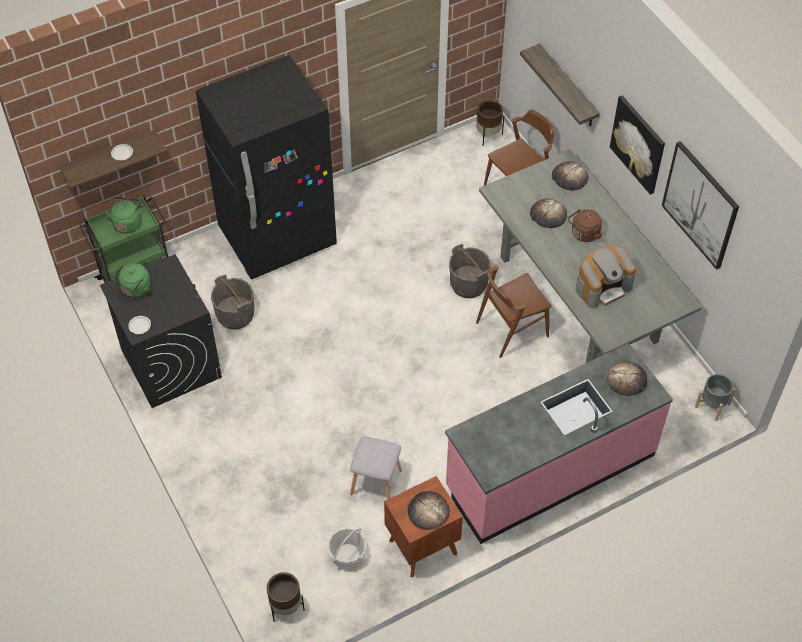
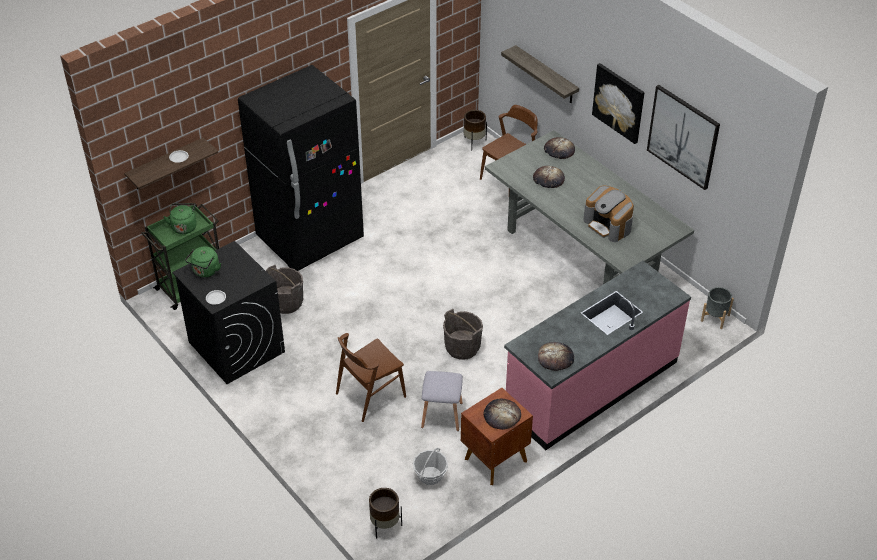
camera: 10 degrees left, 10 degrees down
grey bucket [449,244,491,298] -> grey bucket moved to [443,309,483,360]
brown chair [476,266,552,358] -> brown chair moved to [336,333,406,422]
brown kettle [568,209,602,242] -> none
coffee machine [576,245,636,308] -> coffee machine turned 90 degrees clockwise [583,186,634,242]
bread [607,361,647,396] -> bread moved to [538,342,574,371]

